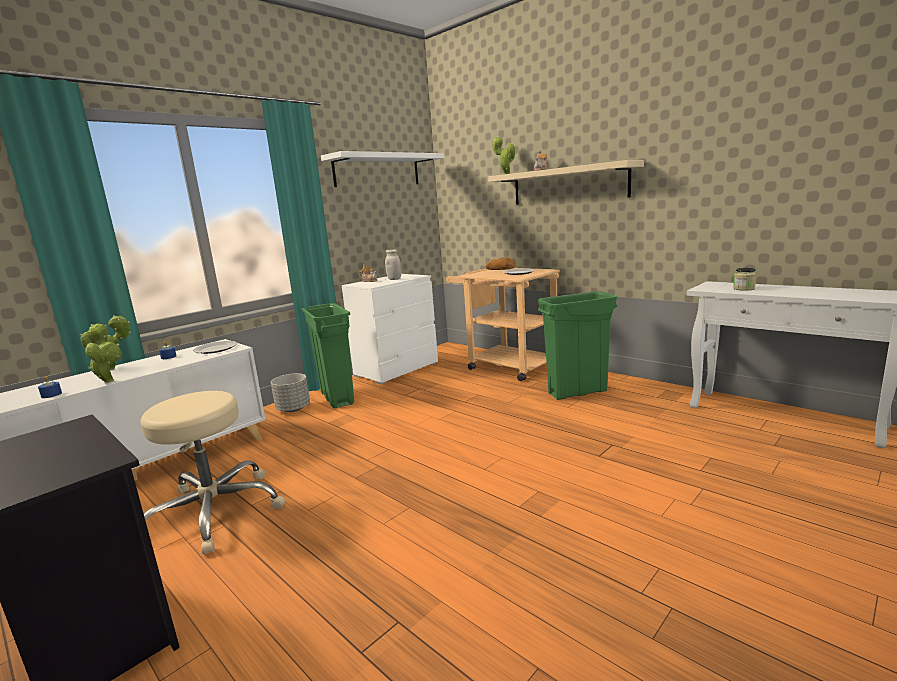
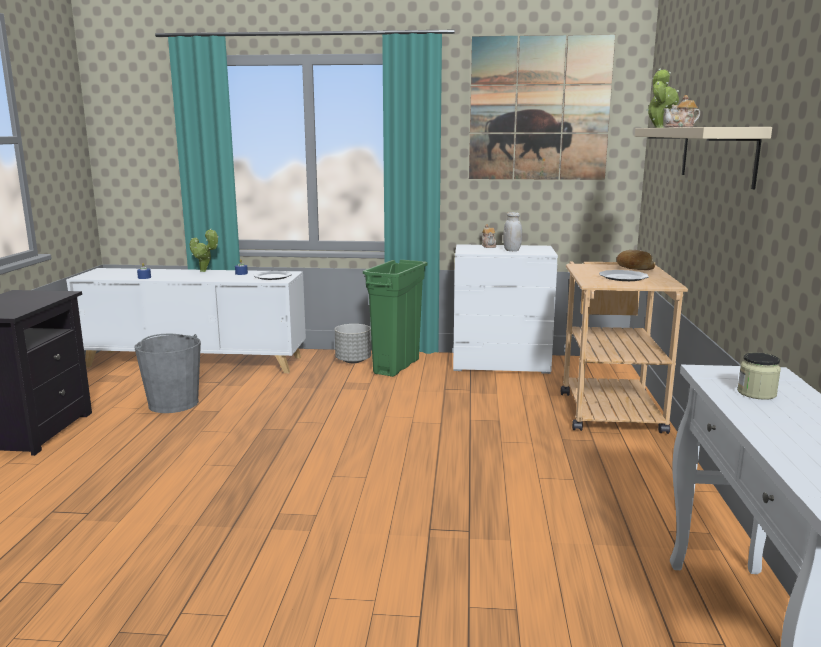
camera: 50 degrees right, 0 degrees up
potted plant [85,323,122,383] -> none
beige stool [141,391,285,555] -> grey bucket [134,334,201,413]
white shelf [321,151,444,187] -> picture [469,35,615,180]
green trash can [538,291,617,400] -> none

